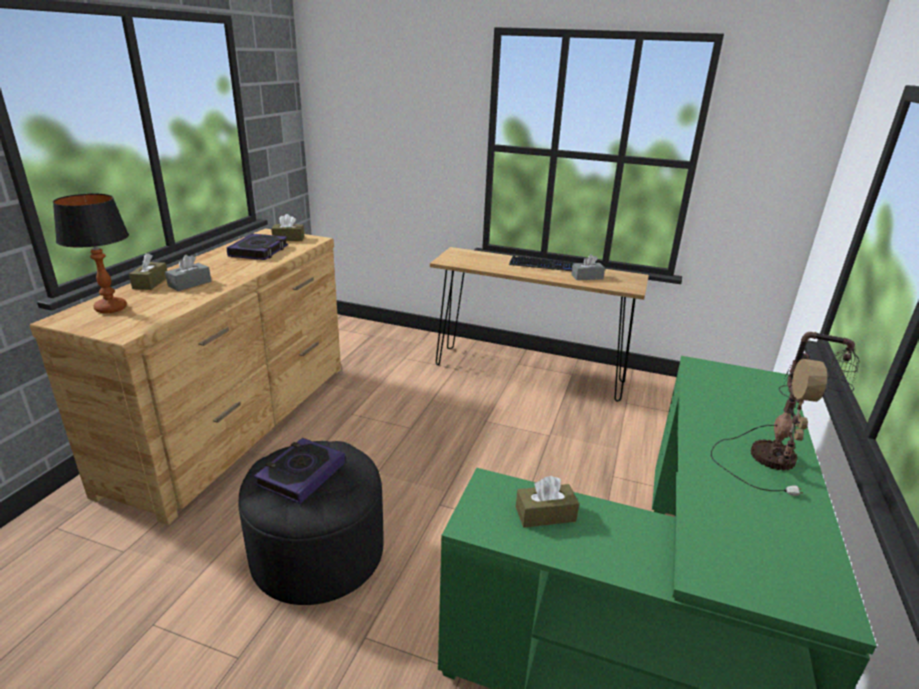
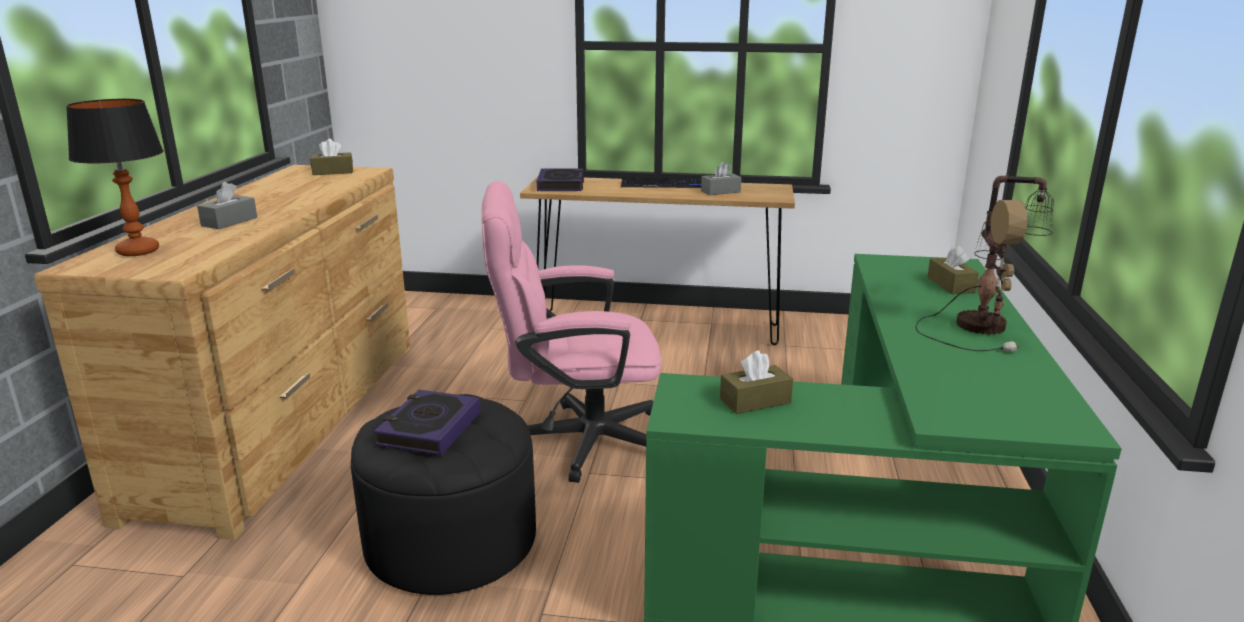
camera: 10 degrees left, 5 degrees down
brown tissue box [129,253,167,290] -> brown tissue box moved to [927,245,979,294]
book [226,233,288,260] -> book moved to [537,168,584,191]
none -> pink office chair [481,181,661,483]

